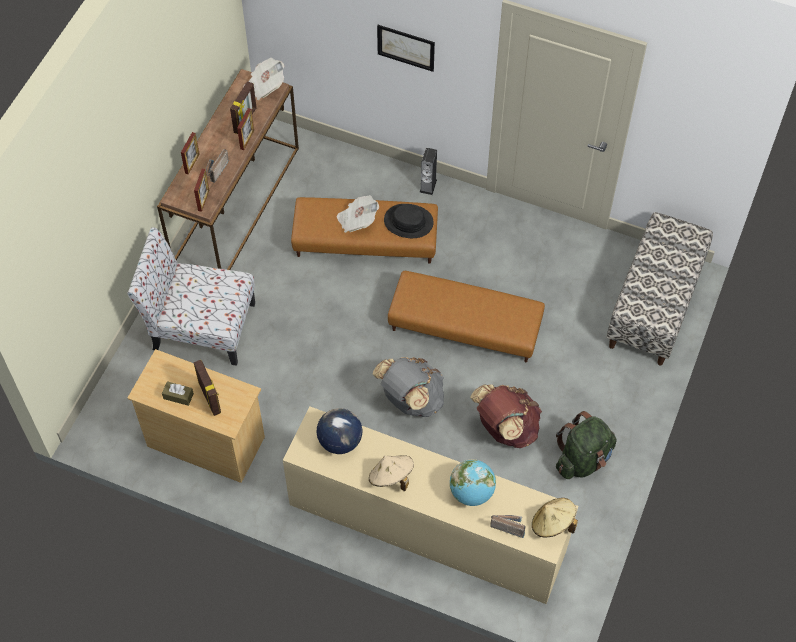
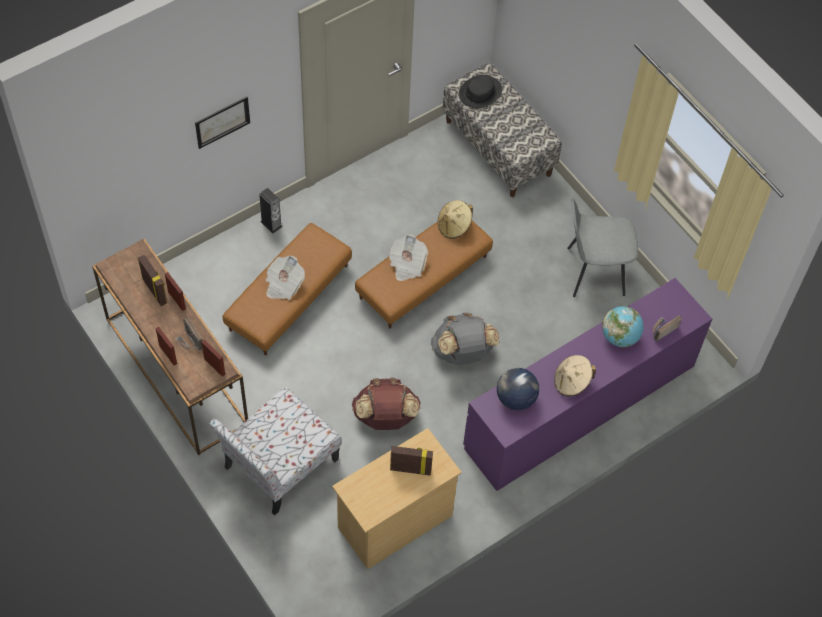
camera: 60 degrees left, 0 degrees up
brown tissue box [162,381,194,406] -> none
newspaper [243,58,285,100] -> newspaper moved to [388,234,428,281]
beige dresser [283,406,578,604] -> purple dresser [463,278,712,491]
black hat [384,204,434,238] -> black hat moved to [459,75,502,108]
brown backpack [470,384,542,448] -> brown backpack moved to [352,377,421,430]
beige hat [532,498,578,538] -> beige hat moved to [438,200,473,239]
green backpack [556,411,617,479] -> grey chair [567,197,638,297]

